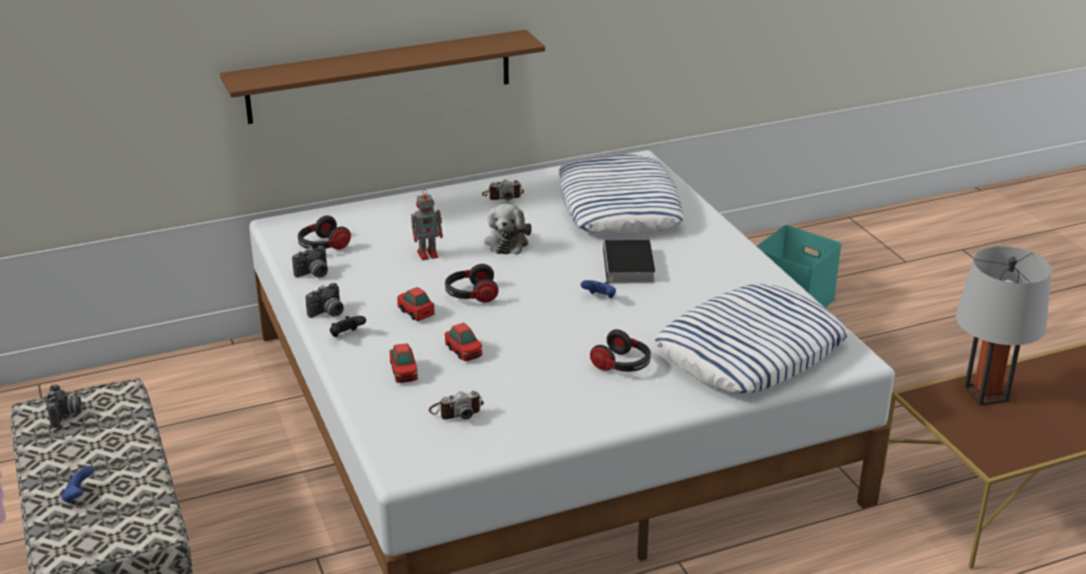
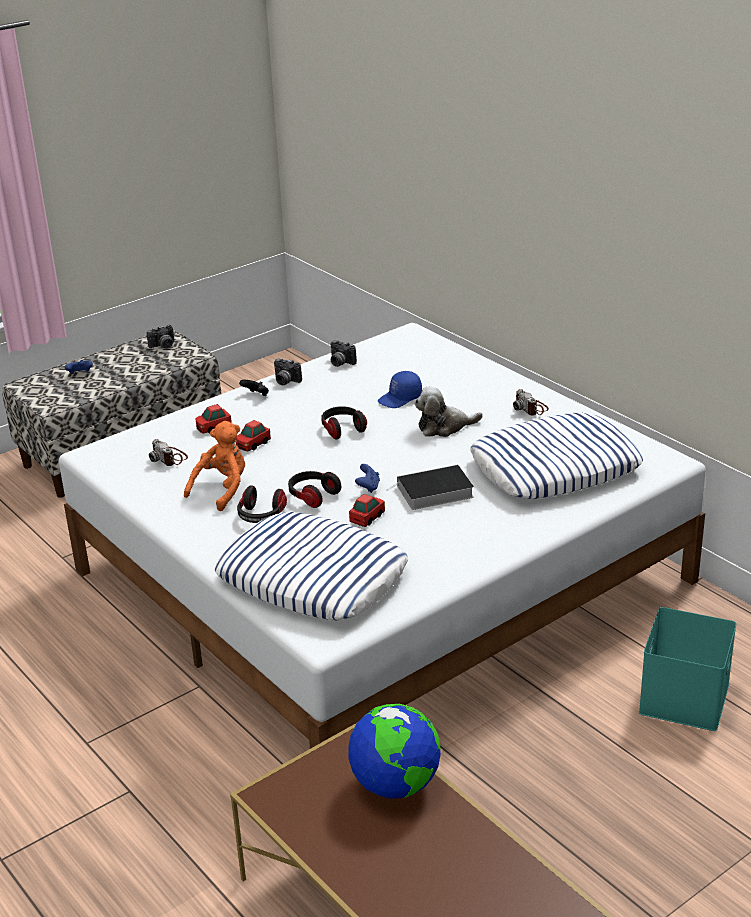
camera: 75 degrees right, 0 degrees up
brown shelf [220,30,545,124] -> none
headphones [298,216,351,249] -> headphones moved to [288,471,341,508]
toy car [397,287,435,321] -> toy car moved to [349,494,385,527]
toy robot [411,189,443,260] -> blue cap [378,371,422,408]
grey table lamp [956,246,1052,405] -> globe [348,704,441,799]
none -> orange plush toy [184,421,245,511]

